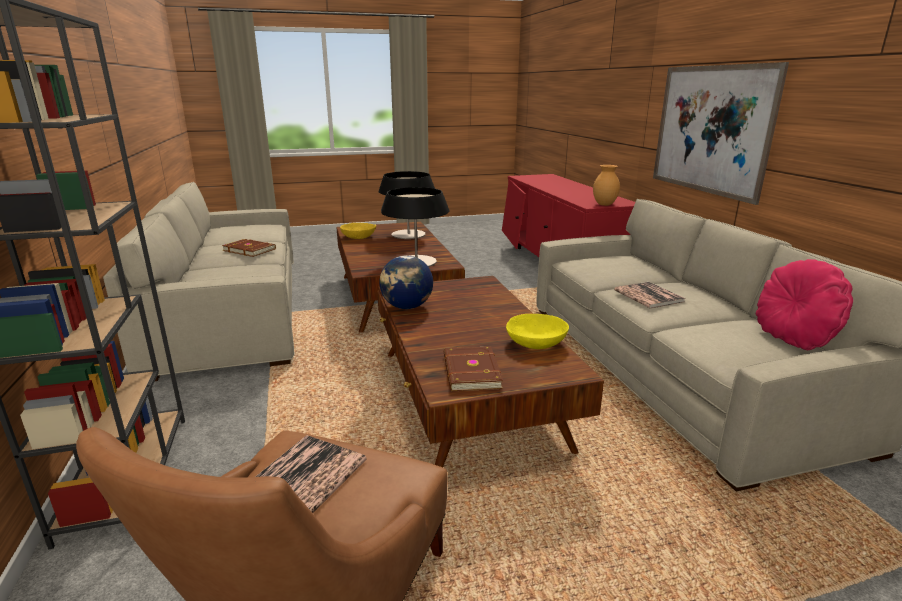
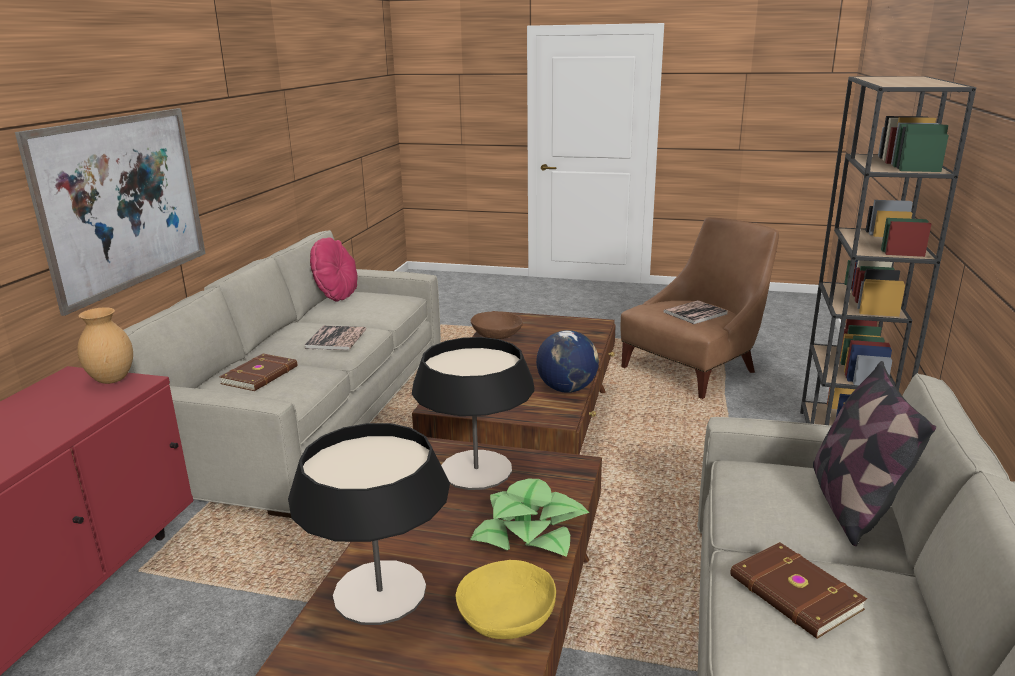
camera: 150 degrees left, 0 degrees up
brown book [444,346,504,391] -> brown book moved to [219,353,297,391]
yellow bowl [506,314,569,349] -> brown bowl [471,311,523,339]
none -> potted plant [470,479,590,557]
none -> pillow [813,361,936,546]

